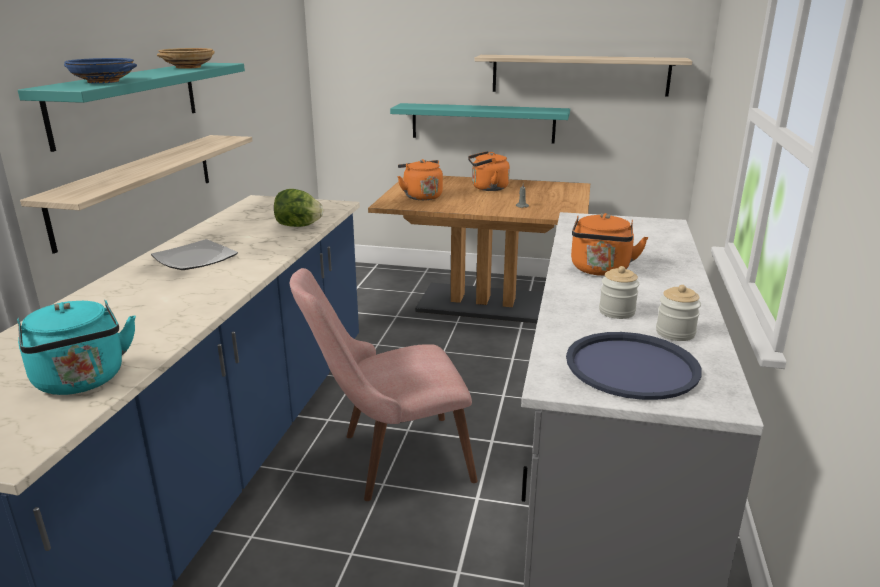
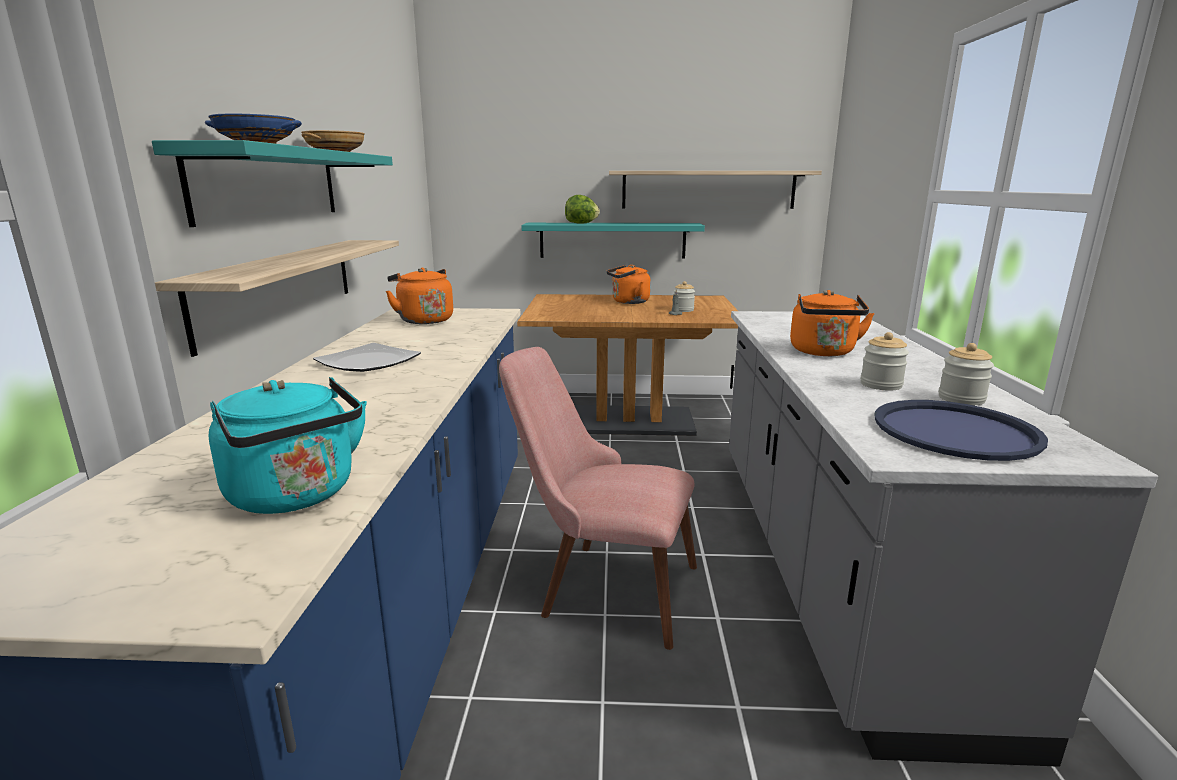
camera: 10 degrees left, 5 degrees down
lettuce [274,189,323,227] -> lettuce moved to [565,195,600,224]
pink chair [290,268,478,501] -> pink chair turned 45 degrees clockwise [499,347,697,650]
orange kettle [397,159,443,200] -> orange kettle moved to [386,267,453,324]
none -> jar [674,281,695,312]

